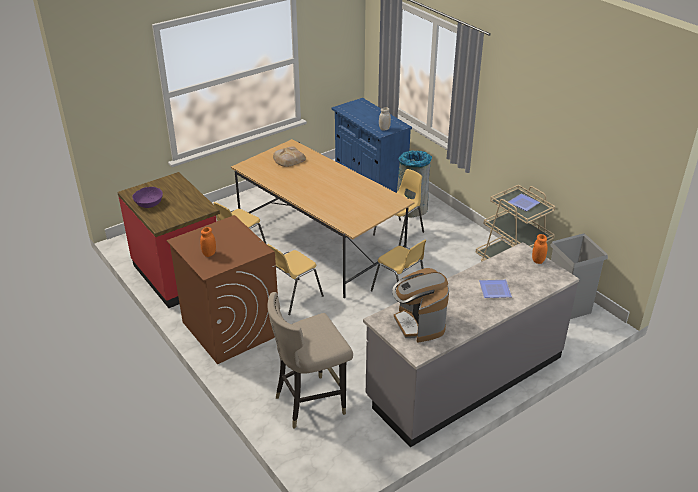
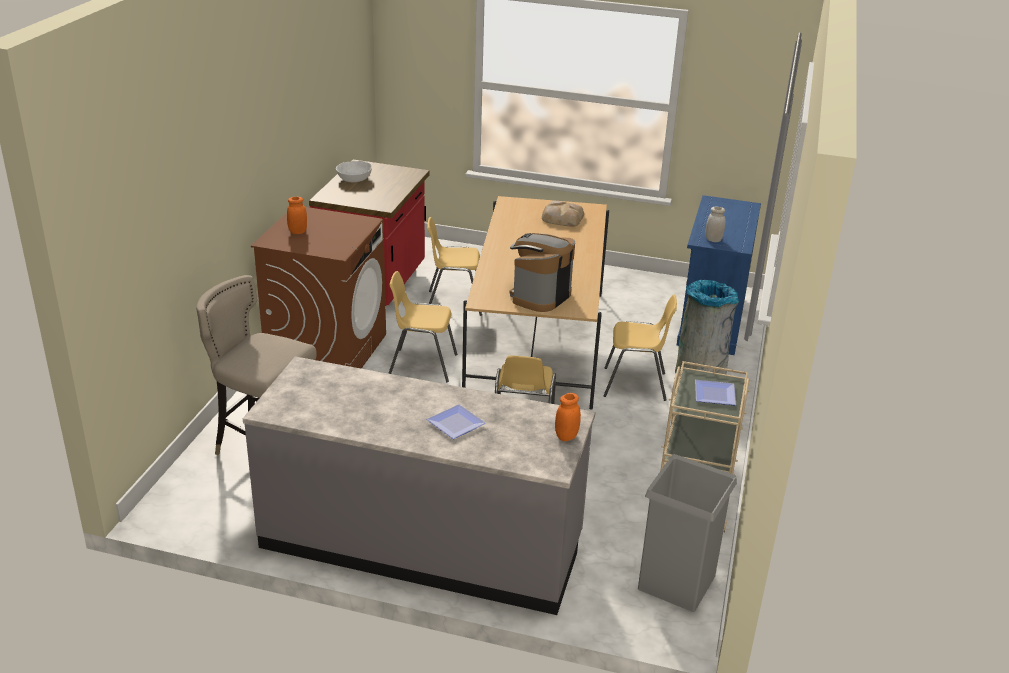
camera: 50 degrees right, 5 degrees down
purple bowl [132,187,163,208] -> white bowl [336,161,372,182]
coffee machine [392,268,449,343] -> coffee machine moved to [509,233,575,312]

